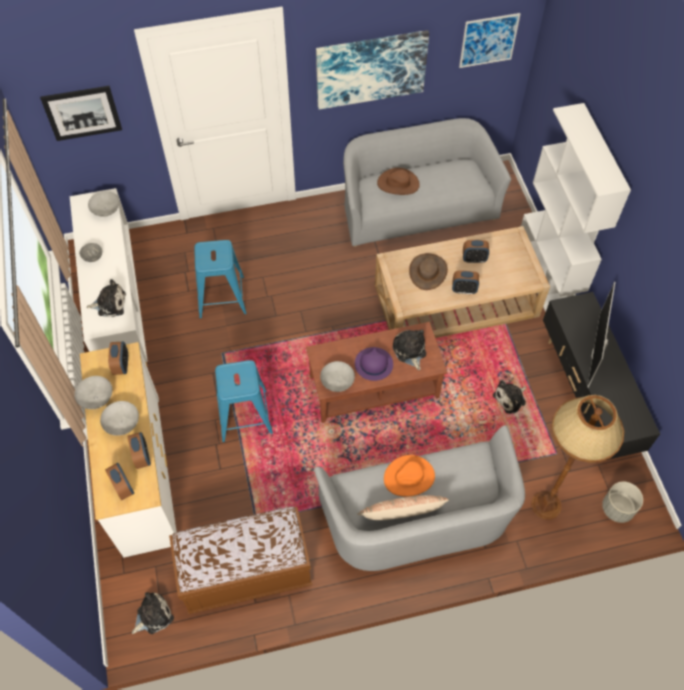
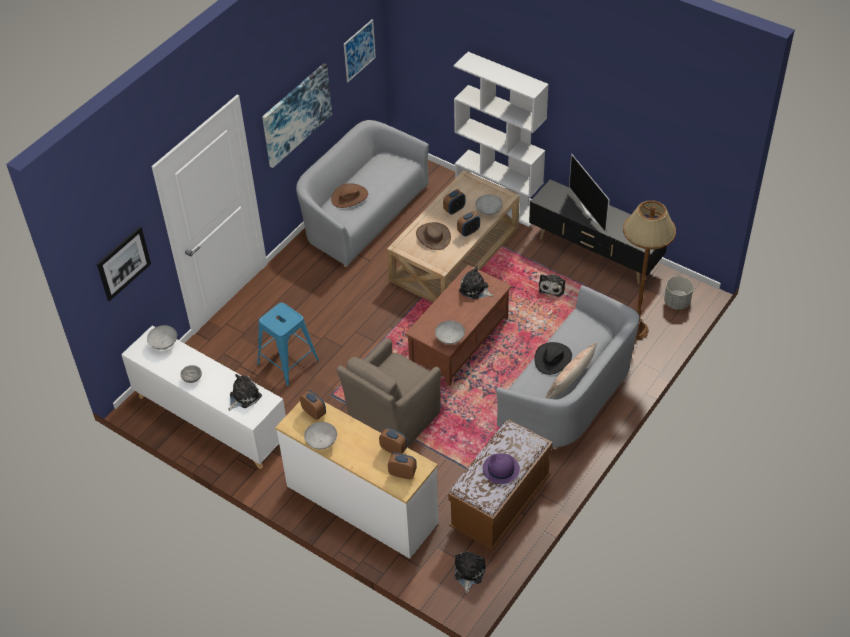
camera: 40 degrees left, 10 degrees down
grey bowl [100,401,139,436] -> grey bowl moved to [475,194,503,215]
blue stool [215,360,273,442] -> brown armchair [337,338,441,447]
purple hat [355,347,393,381] -> purple hat moved to [483,453,520,484]
orange hat [384,455,435,497] -> black hat [534,342,572,375]

